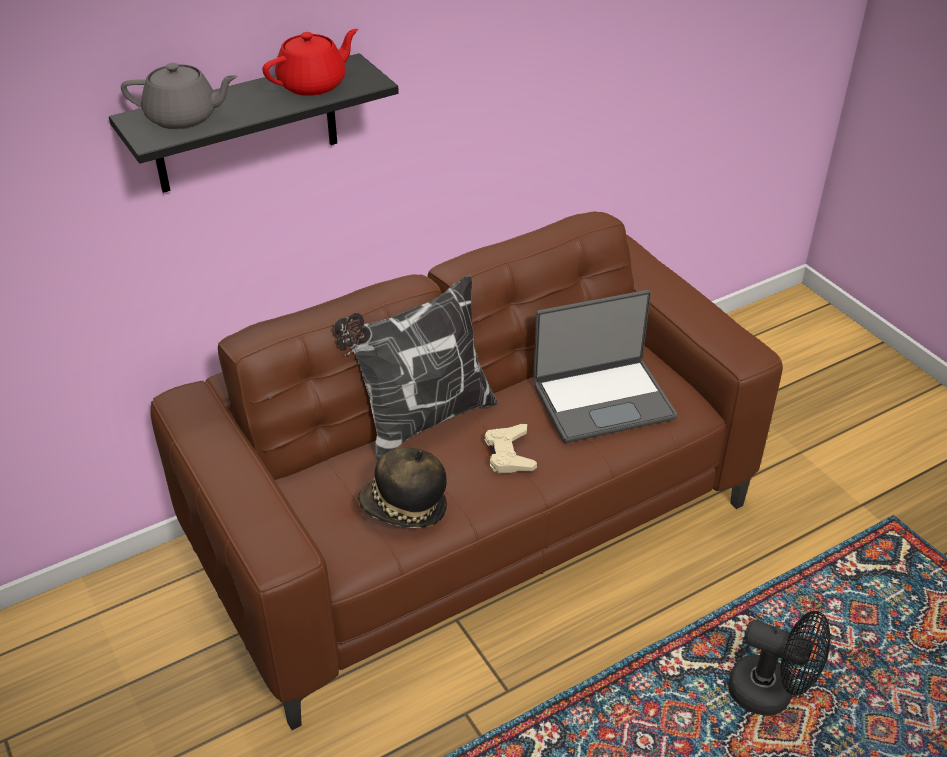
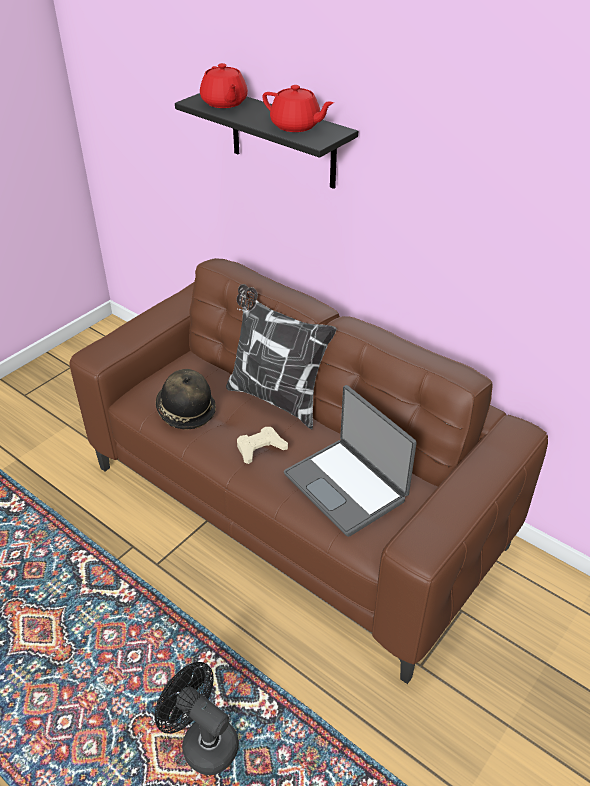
camera: 70 degrees right, 0 degrees up
grey teapot [121,63,238,129] -> red teapot [200,63,248,108]
black fan [728,611,831,716] -> black fan turned 120 degrees clockwise [155,662,239,775]

